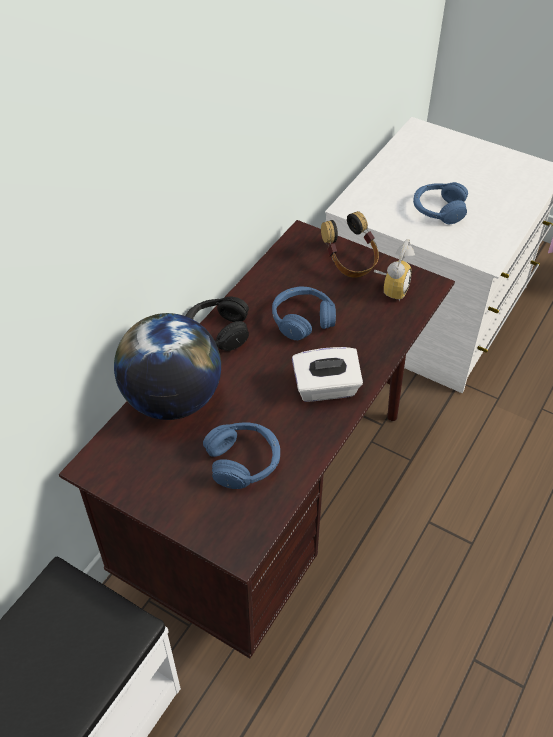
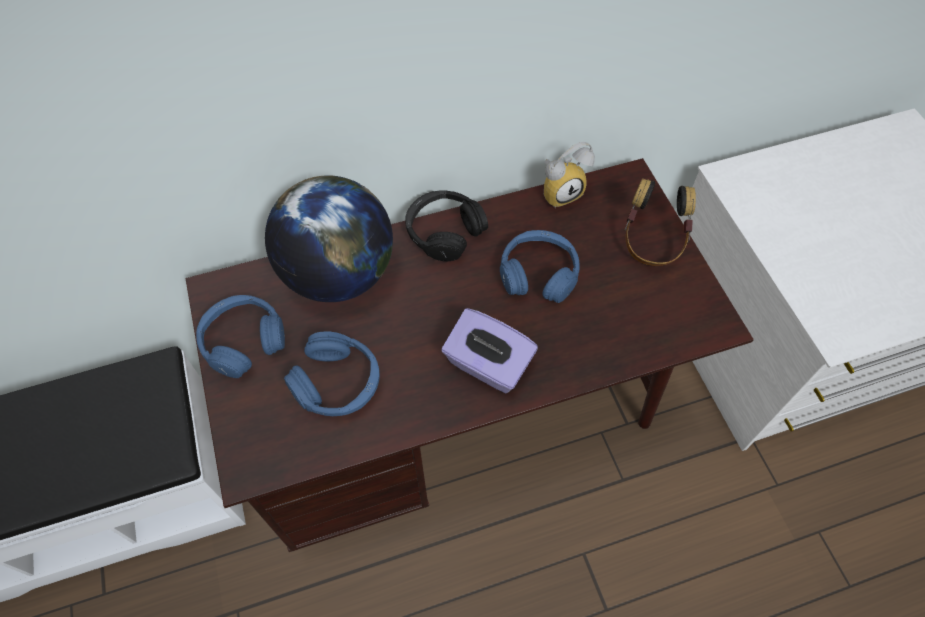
camera: 40 degrees right, 10 degrees up
white tissue box [292,347,363,402] -> purple tissue box [442,308,538,393]
alarm clock [374,239,415,301] -> alarm clock moved to [544,142,595,208]
blue headphones [413,182,468,224] -> blue headphones moved to [196,295,285,378]

